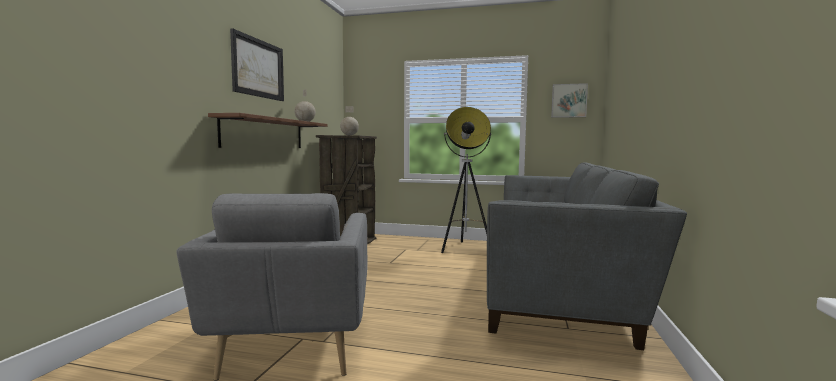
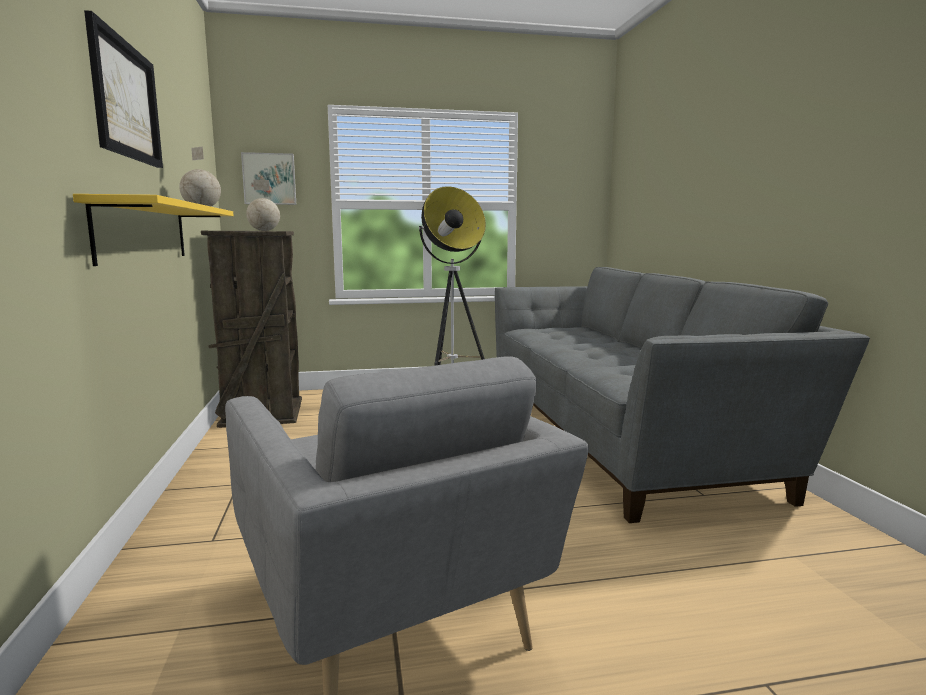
camera: 25 degrees left, 5 degrees up
brown shelf [208,113,327,148] -> yellow shelf [73,194,234,266]
picture [551,83,588,118] -> picture moved to [241,152,296,205]

